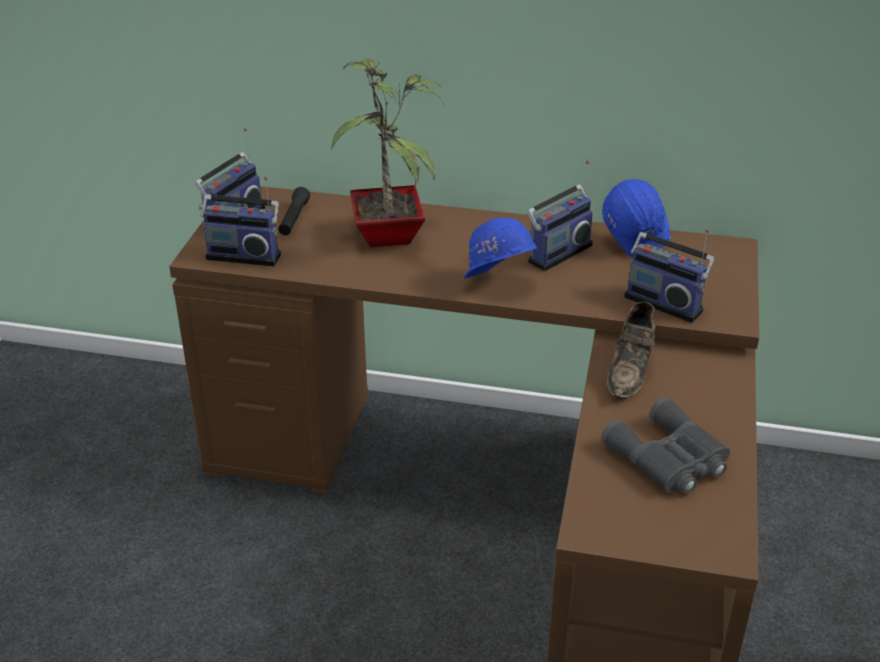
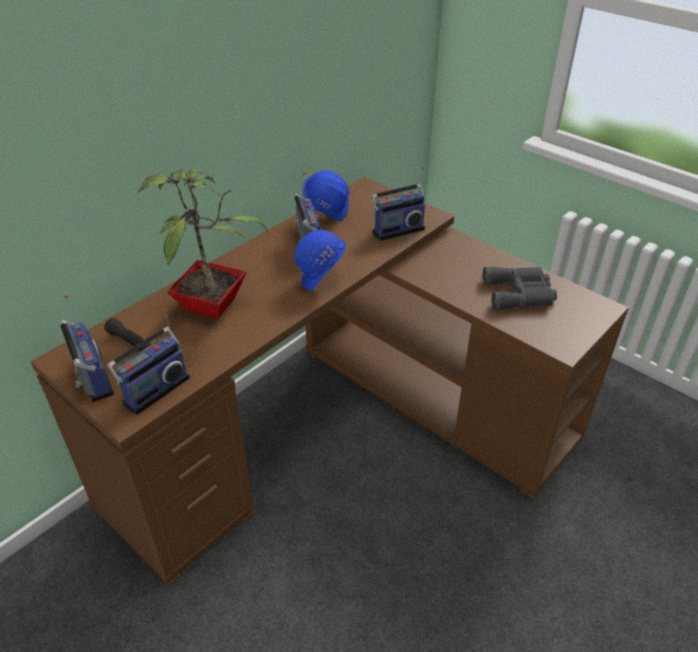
camera: 60 degrees left, 5 degrees up
brown shoe [606,302,655,399] -> none

